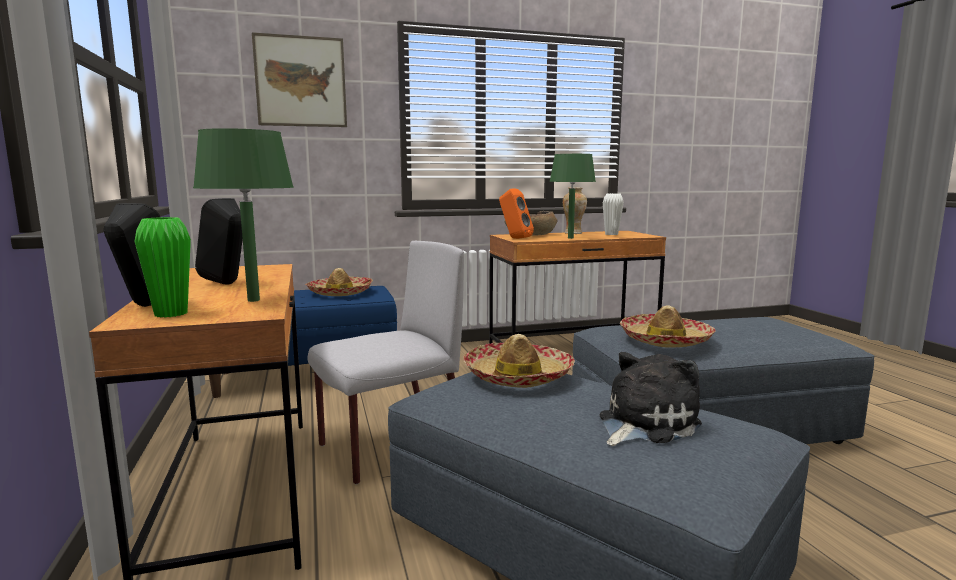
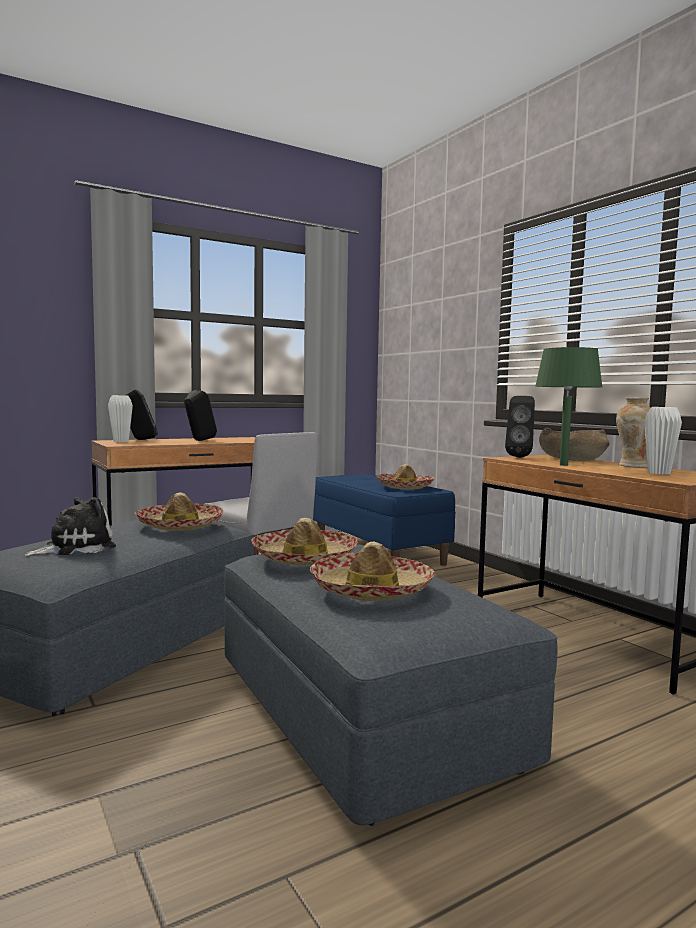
camera: 75 degrees right, 5 degrees down
green vase [135,217,191,318] -> white vase [108,395,133,442]
green table lamp [193,128,294,302] -> none
picture [252,32,347,127] -> none
orange speaker [499,189,534,239] -> black speaker [505,396,535,458]
plush toy [599,352,702,446] -> plush toy turned 75 degrees counterclockwise [24,497,116,556]
none -> hat [310,541,435,601]

